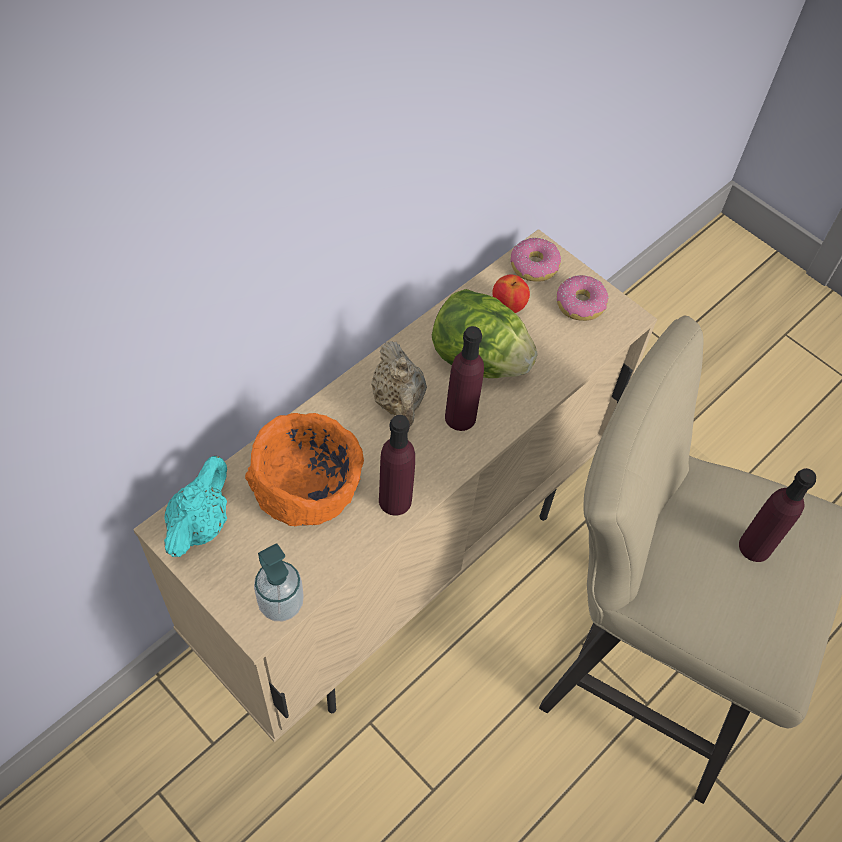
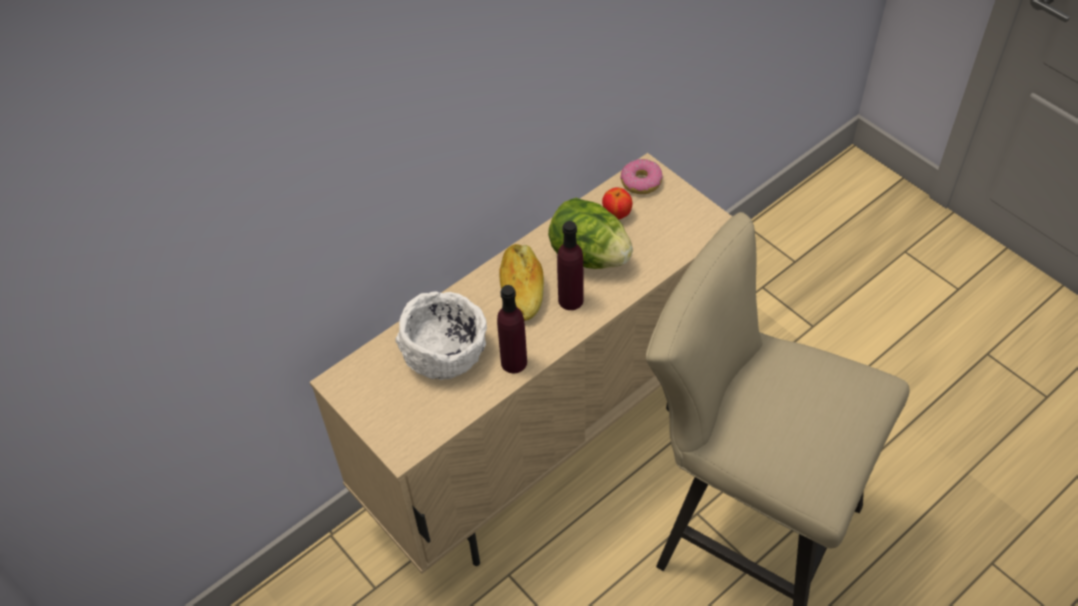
camera: 10 degrees right, 5 degrees down
turquoise teapot [164,456,227,557] -> none
orange bowl [245,413,364,526] -> white bowl [396,291,487,380]
soap dispenser [254,543,304,621] -> none
beige teapot [371,341,427,426] -> bread [500,244,544,320]
donut [557,275,608,321] -> none
purple bottle [739,468,816,562] -> none

